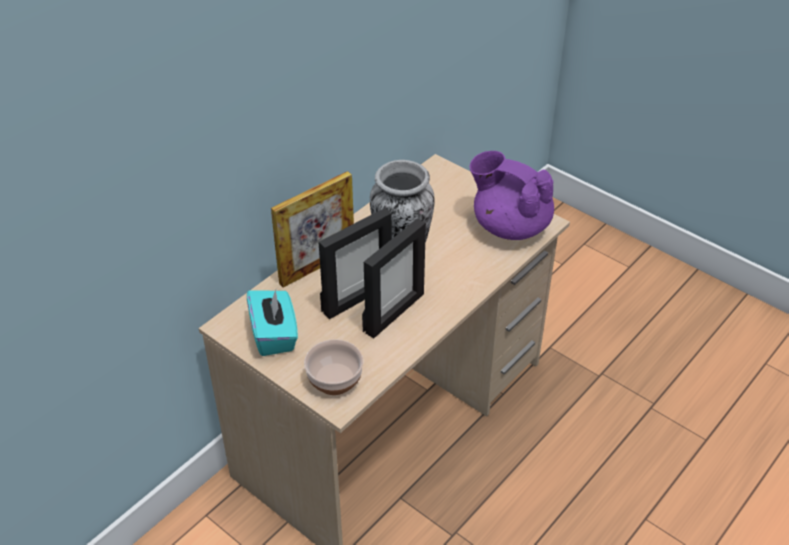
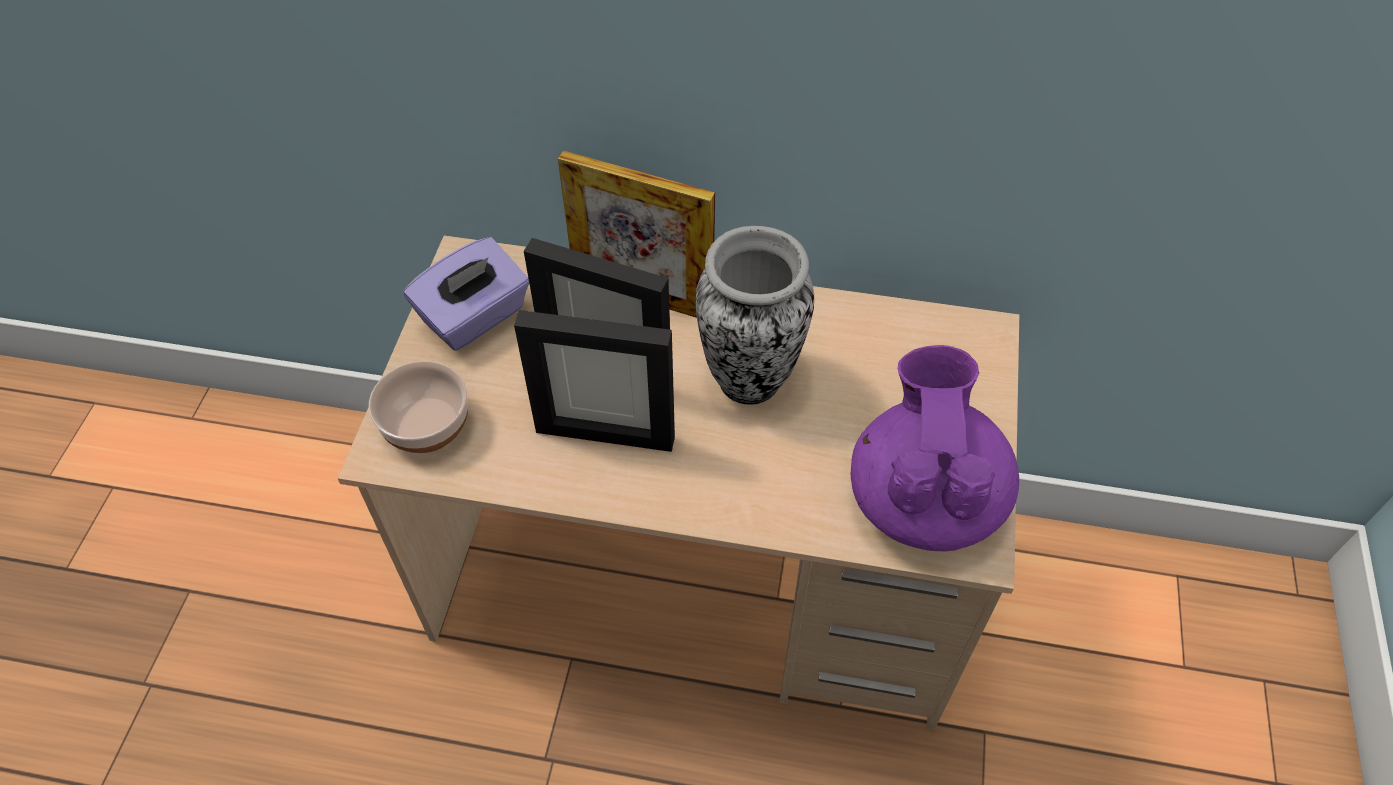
camera: 60 degrees right, 10 degrees up
turquoise tissue box [247,290,298,356] -> purple tissue box [404,237,529,351]

